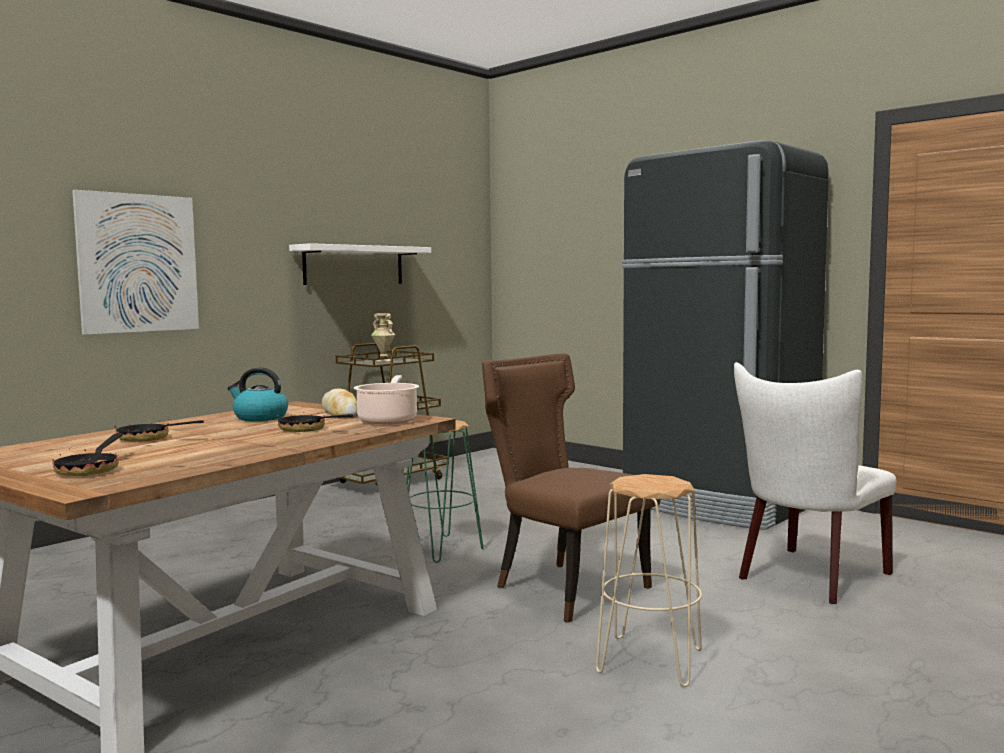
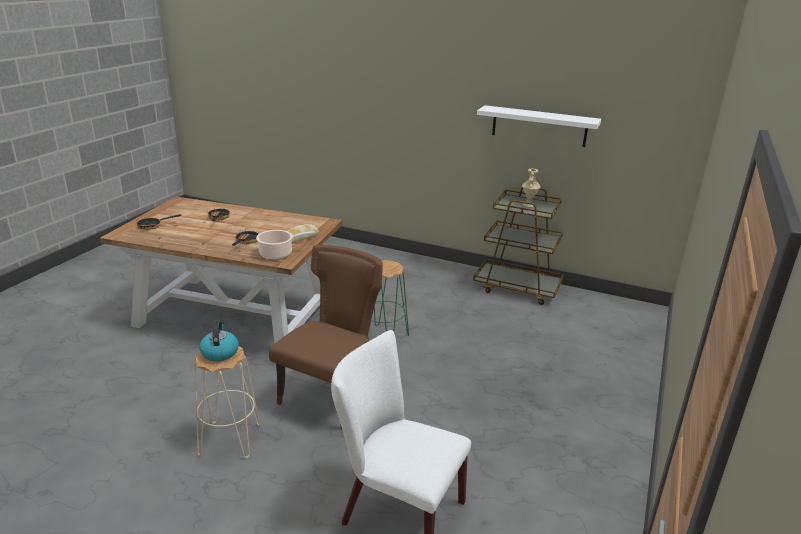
camera: 70 degrees right, 20 degrees up
picture [72,190,199,335] -> none
kettle [227,367,288,421] -> kettle moved to [199,320,239,362]
black fridge [622,140,829,530] -> none

